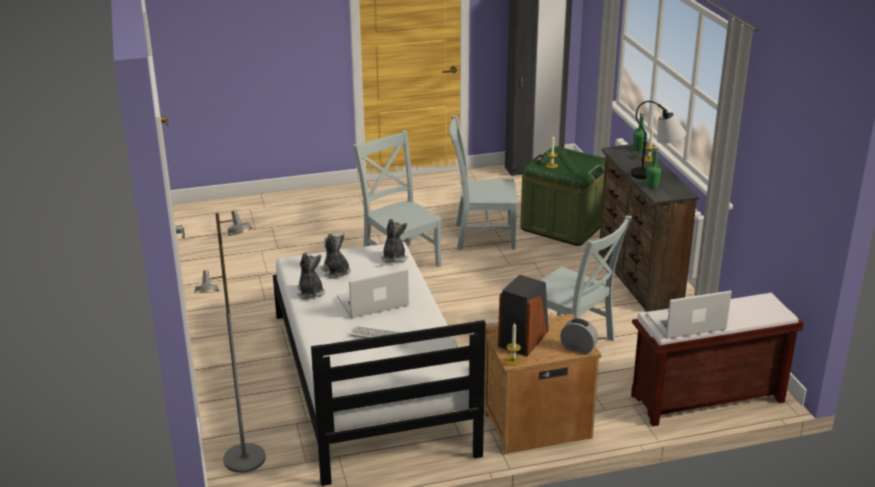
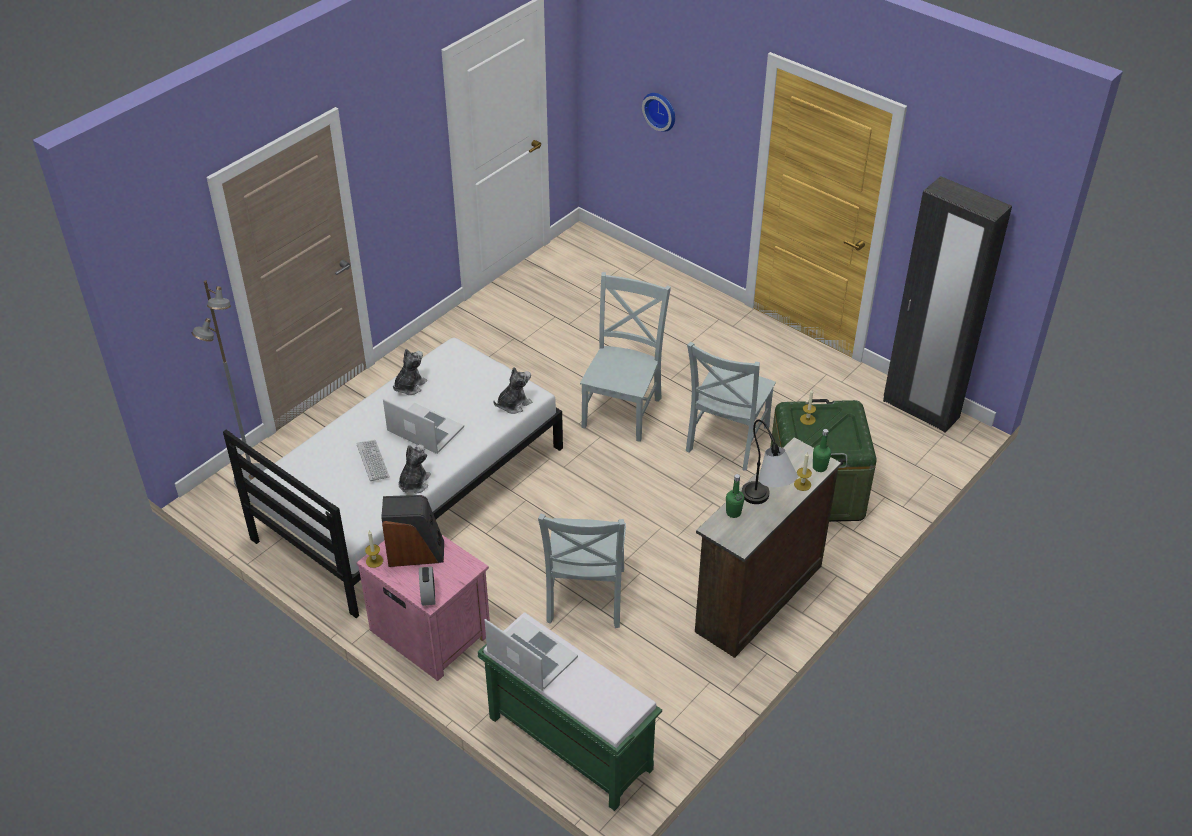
camera: 55 degrees right, 15 degrees up
plush toy [320,233,350,279] -> plush toy moved to [398,445,431,494]
grey chair [449,115,517,250] -> grey chair turned 120 degrees counterclockwise [686,342,776,471]
brown nightstand [484,314,601,454] -> pink nightstand [357,535,490,681]
brown bench [631,293,804,426] -> green bench [478,613,662,811]
none -> wall clock [642,93,675,132]

